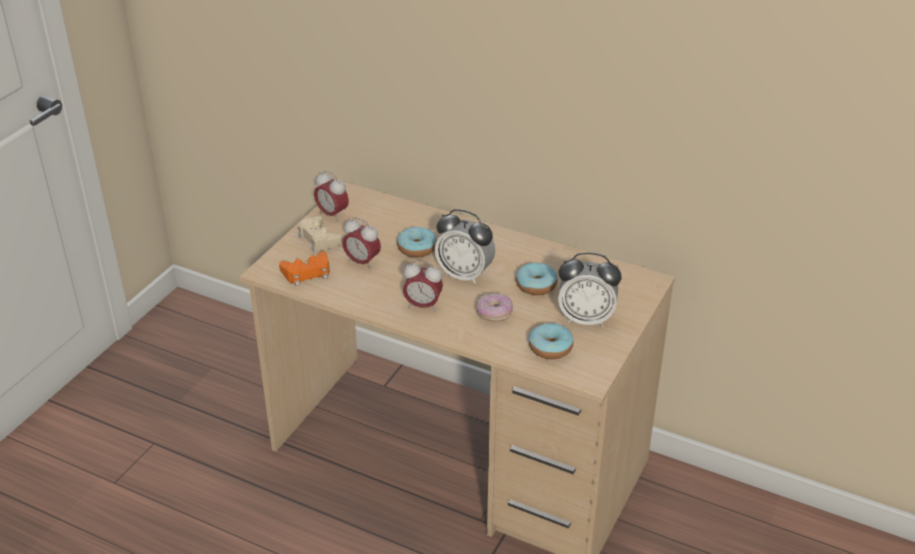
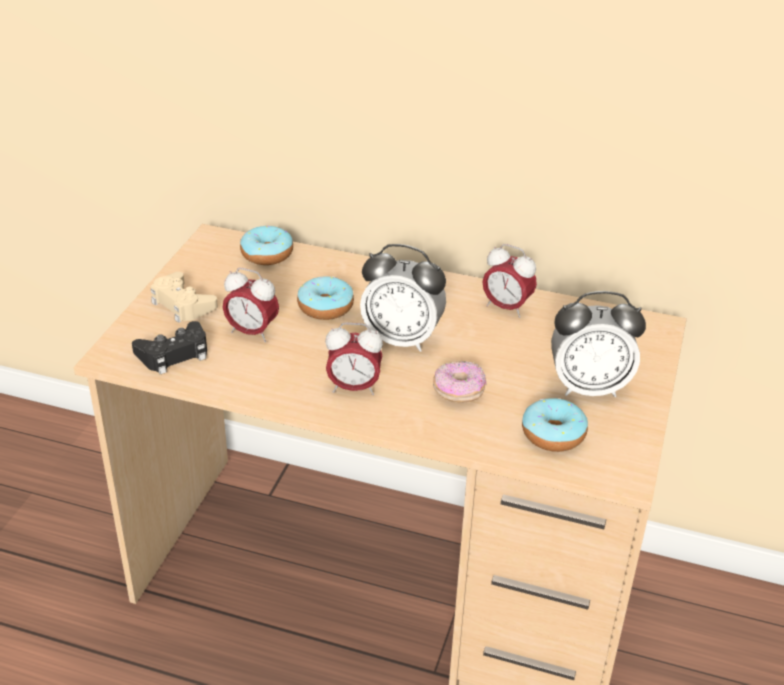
camera: 10 degrees left, 0 degrees up
orange game controller [279,252,330,286] -> black game controller [132,321,207,374]
alarm clock [314,171,349,222] -> alarm clock moved to [482,244,537,318]
donut [516,263,557,295] -> donut moved to [240,226,293,265]

